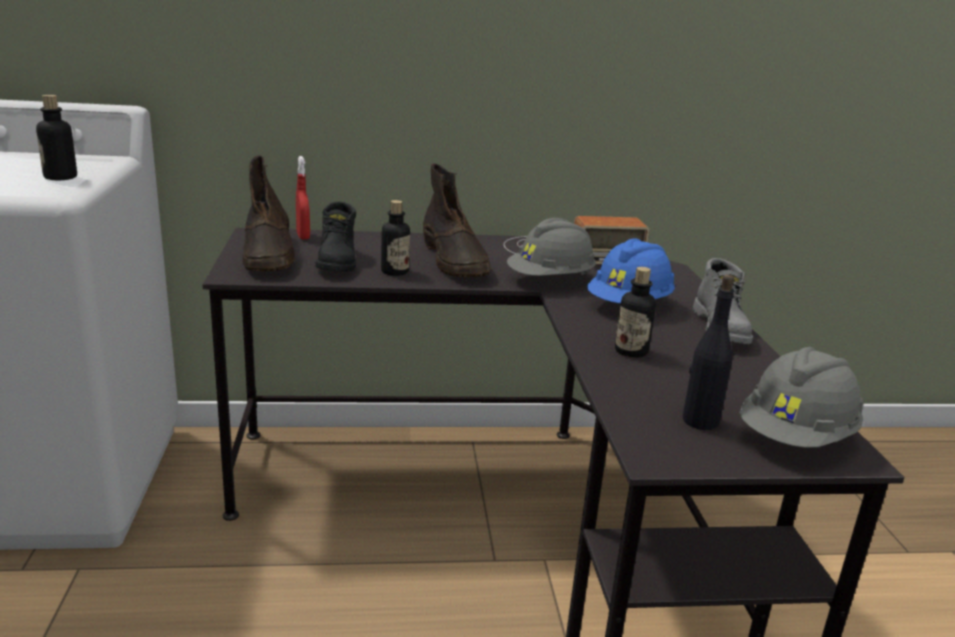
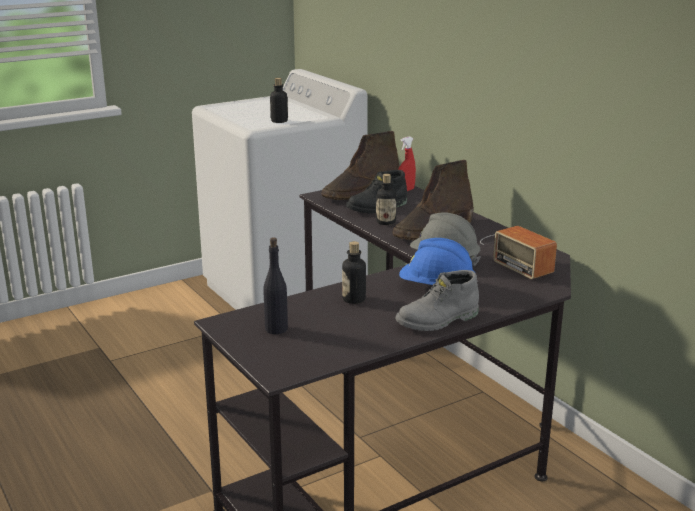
camera: 65 degrees right, 0 degrees up
grey hard hat [739,347,863,448] -> none

